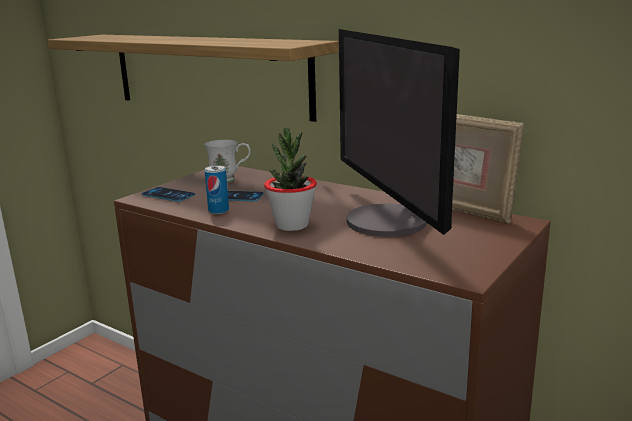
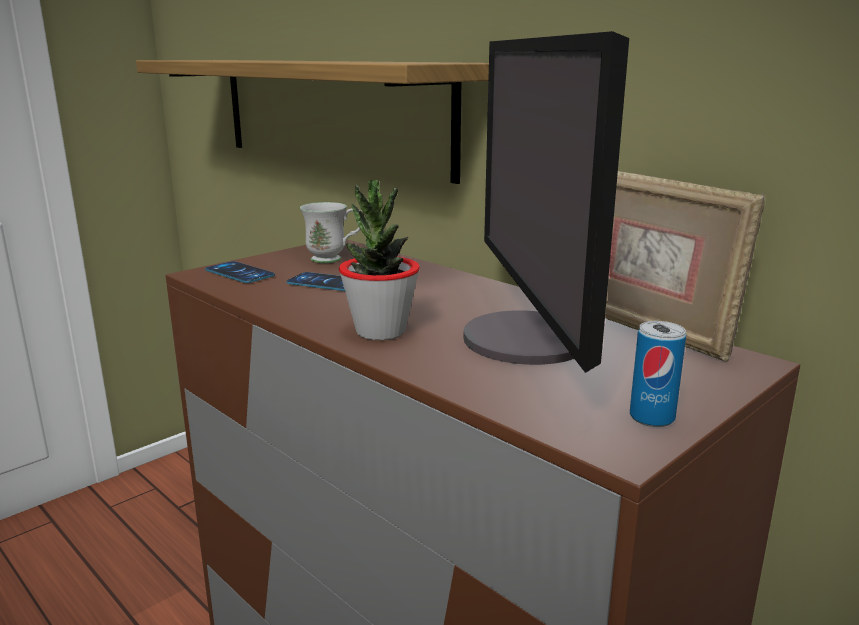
camera: 10 degrees right, 0 degrees up
can [205,165,229,214] -> can moved to [630,321,686,427]

